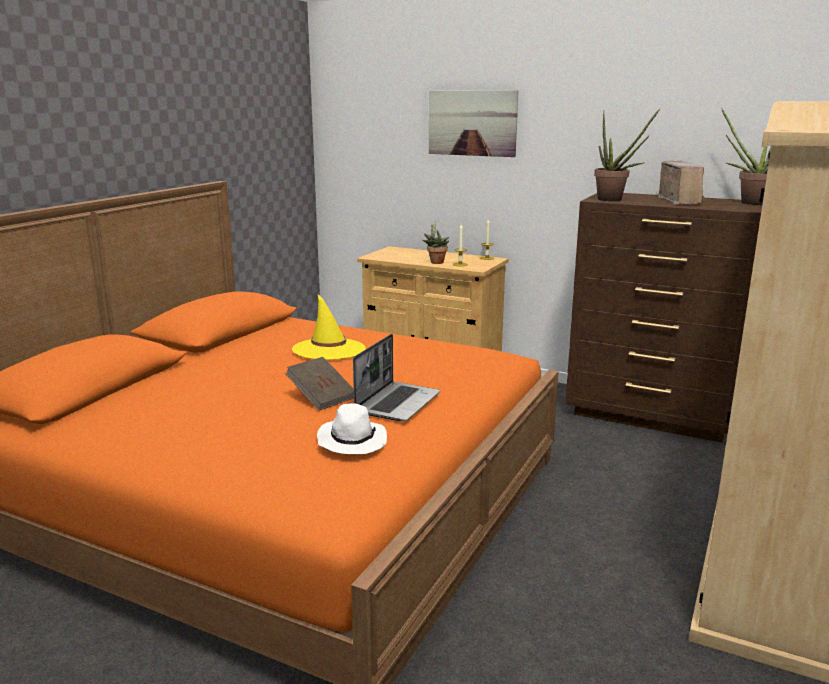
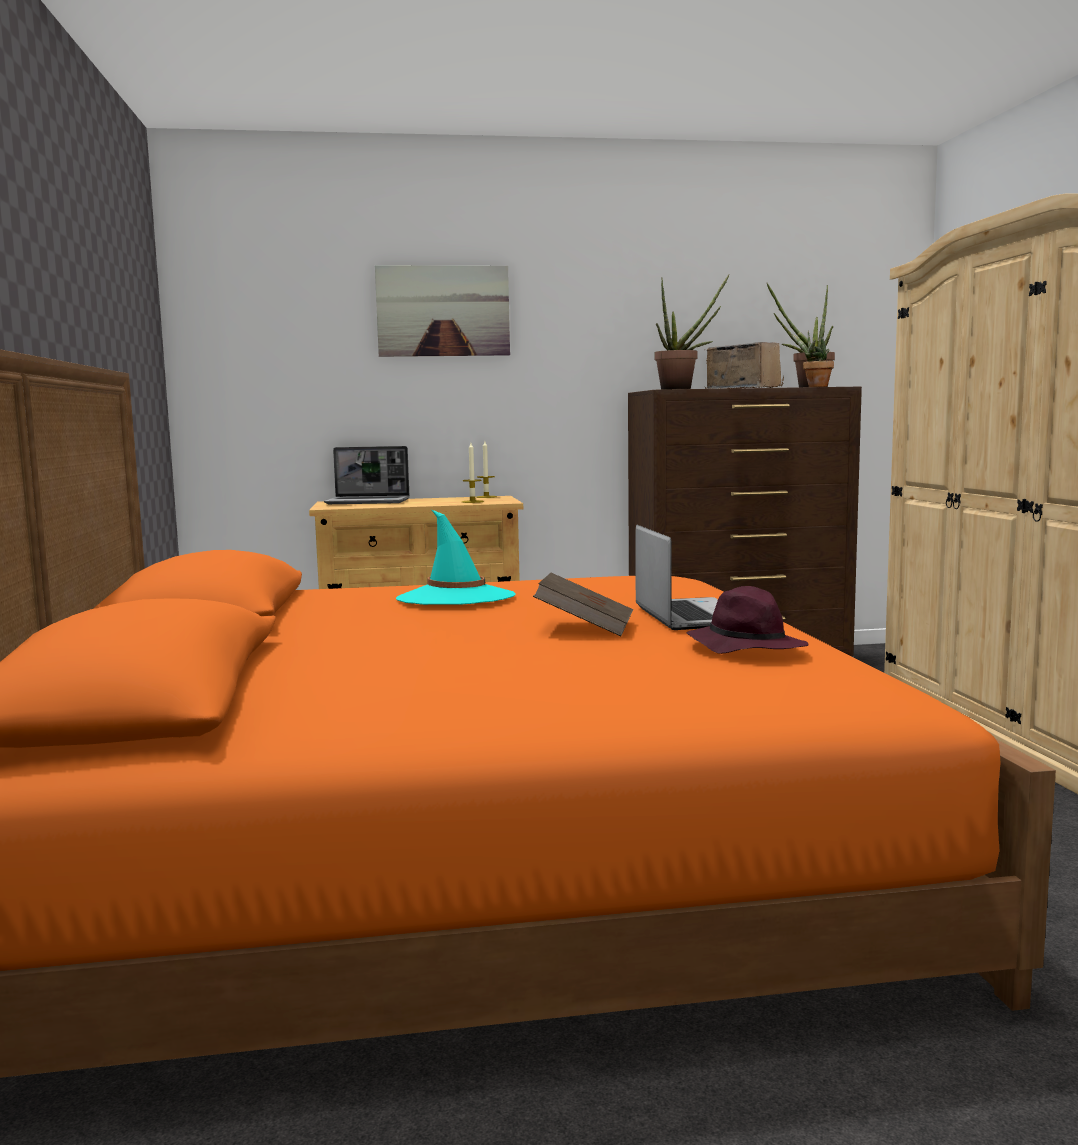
camera: 35 degrees left, 10 degrees down
yellow hat [292,295,366,360] -> turquoise hat [396,510,516,605]
white hat [317,404,387,454] -> purple hat [686,586,809,654]
potted plant [423,221,449,264] -> potted plant moved to [791,331,834,387]
none -> laptop [324,446,409,504]

